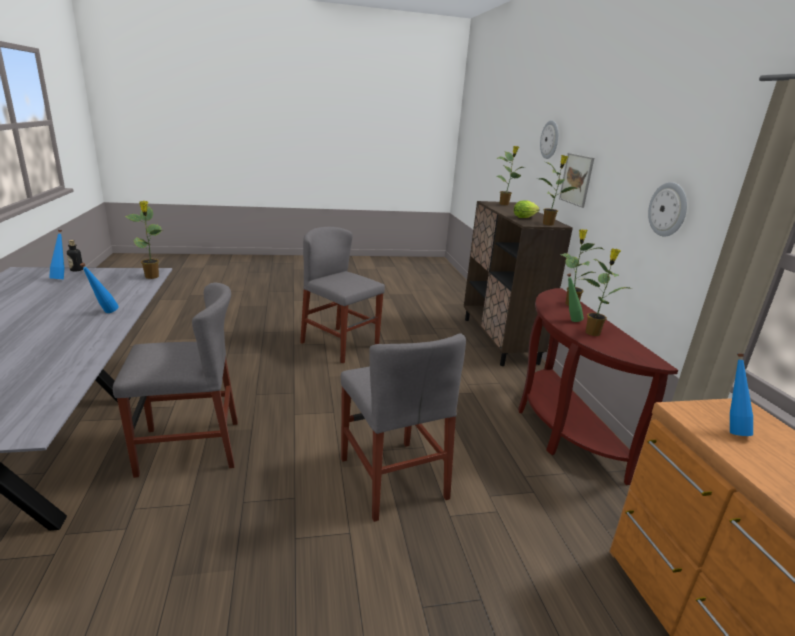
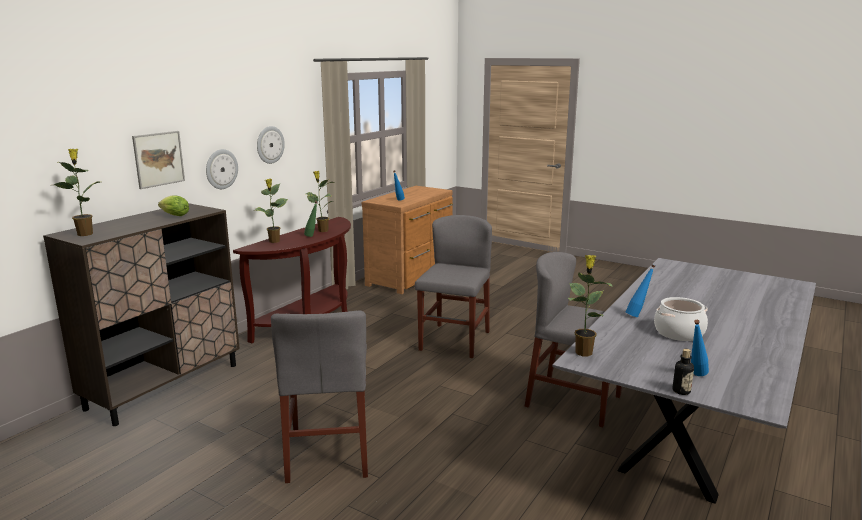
camera: 135 degrees left, 5 degrees down
potted plant [539,155,579,225] -> none
wall clock [540,120,559,159] -> wall clock moved to [206,149,238,189]
none -> cooking pot [654,297,708,341]

